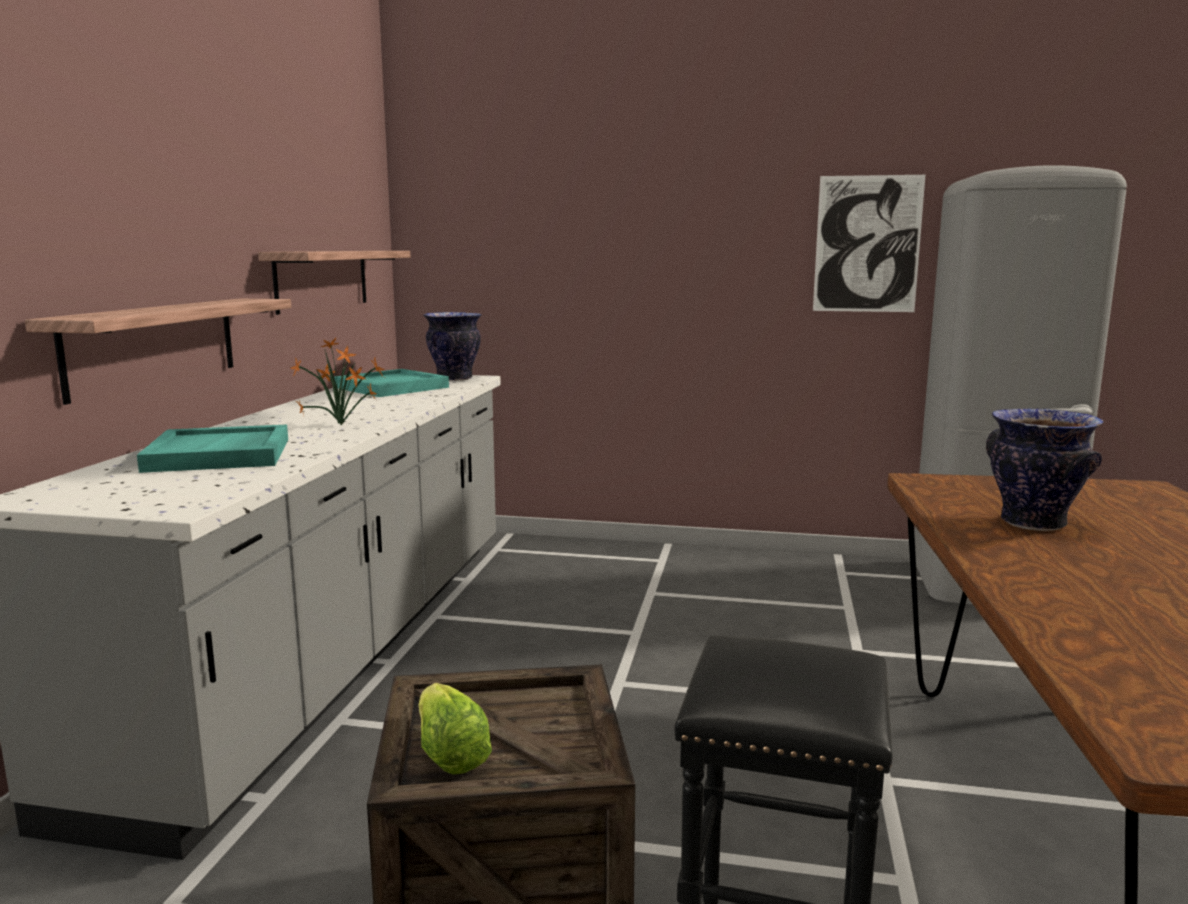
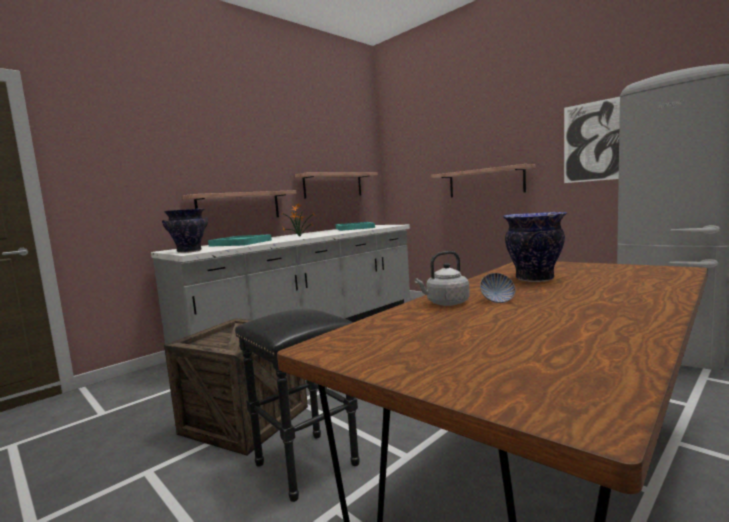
camera: 35 degrees right, 5 degrees down
lettuce [419,683,492,775] -> none
vase [423,312,482,381] -> vase moved to [162,209,208,253]
none -> grey kettle [415,251,470,306]
none -> shelf [431,164,536,197]
none -> bowl [480,273,516,303]

